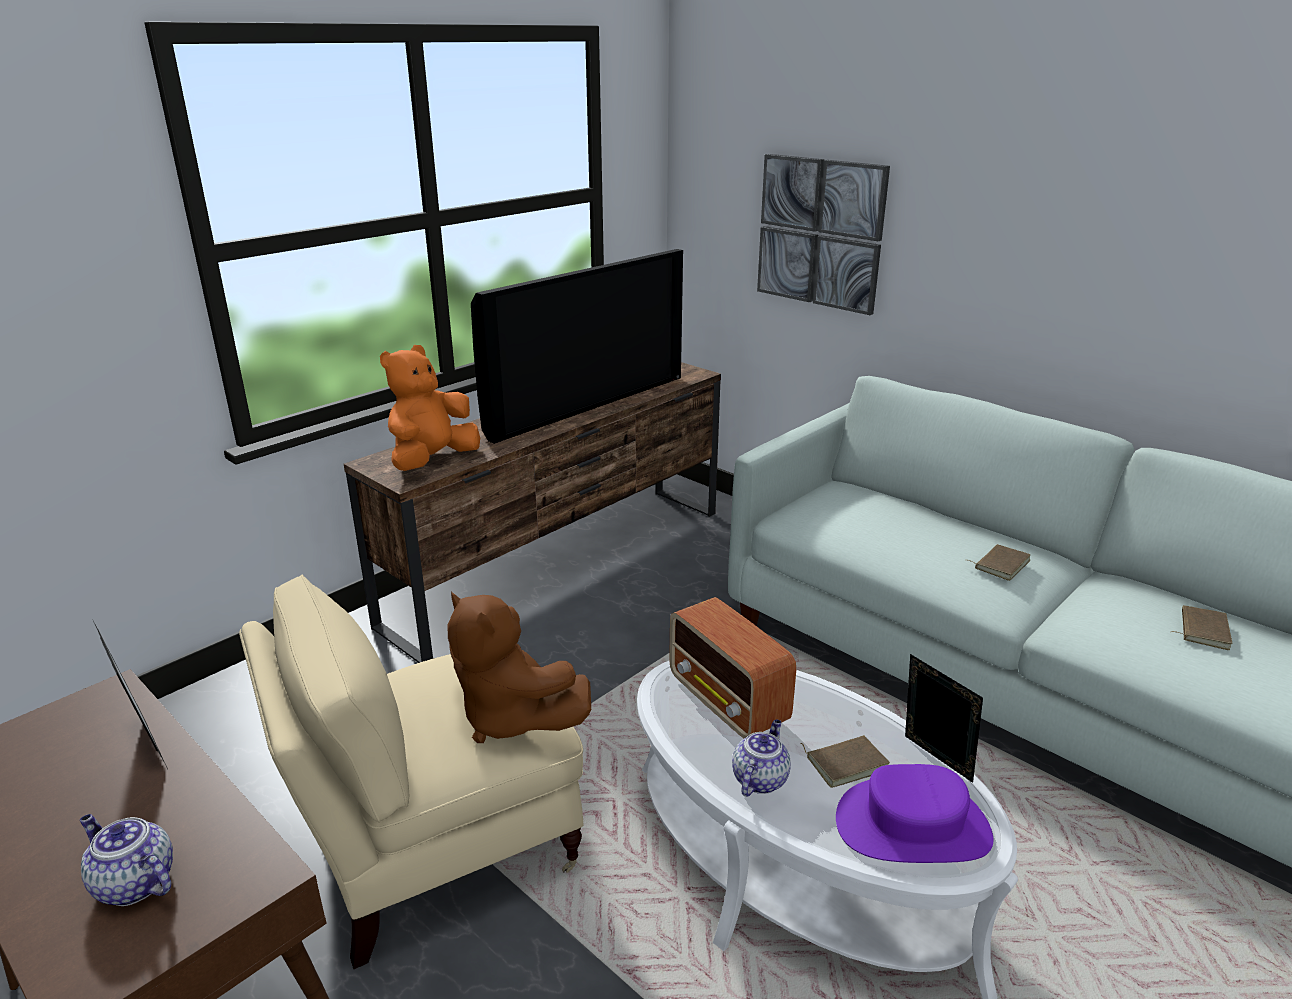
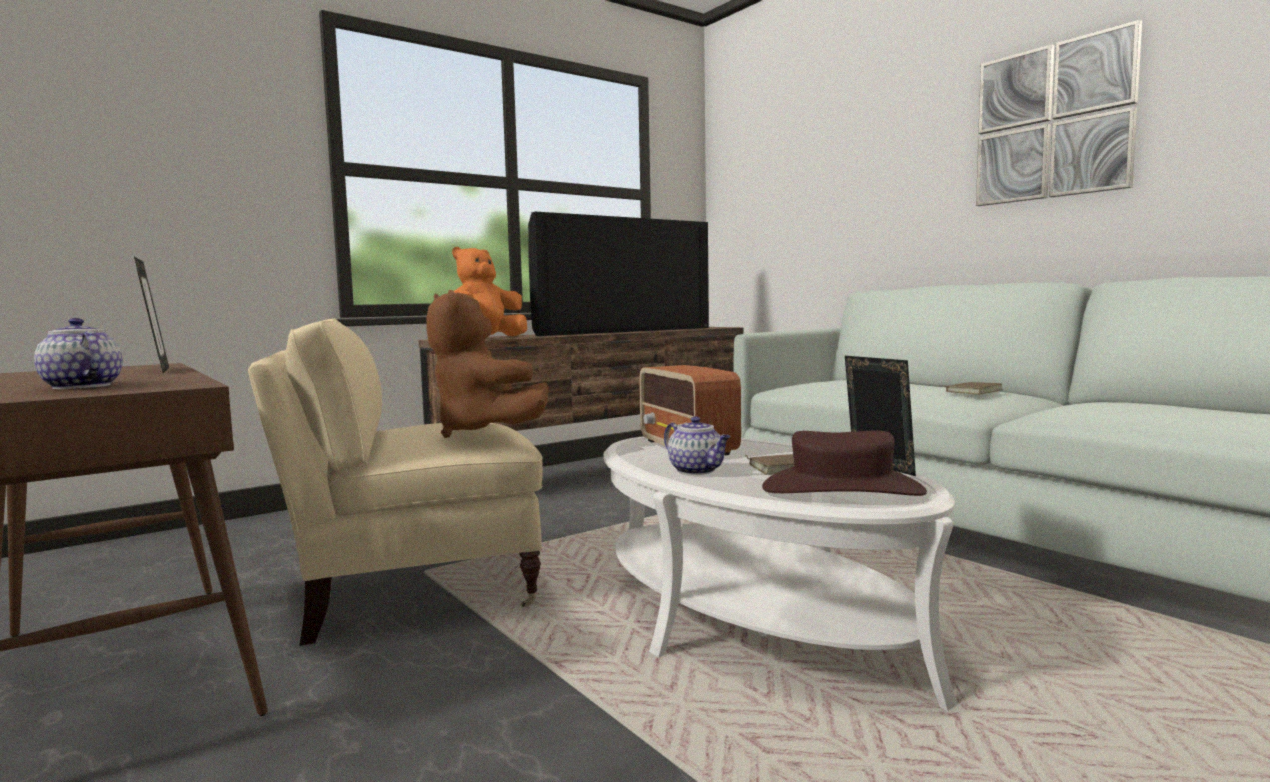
camera: 10 degrees right, 20 degrees down
teapot [732,719,791,797] -> teapot turned 105 degrees clockwise [664,416,730,475]
picture [757,154,890,315] -> picture moved to [976,20,1142,206]
purple hat [836,764,993,863] -> brown hat [762,430,927,496]
brown book [1171,605,1232,650] -> none

